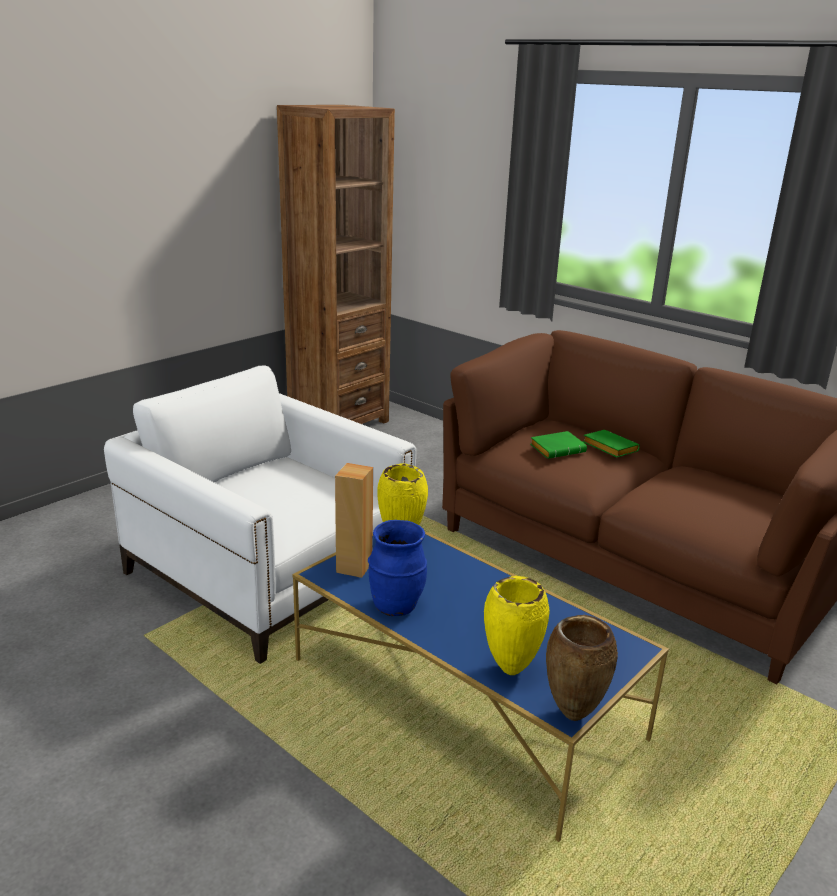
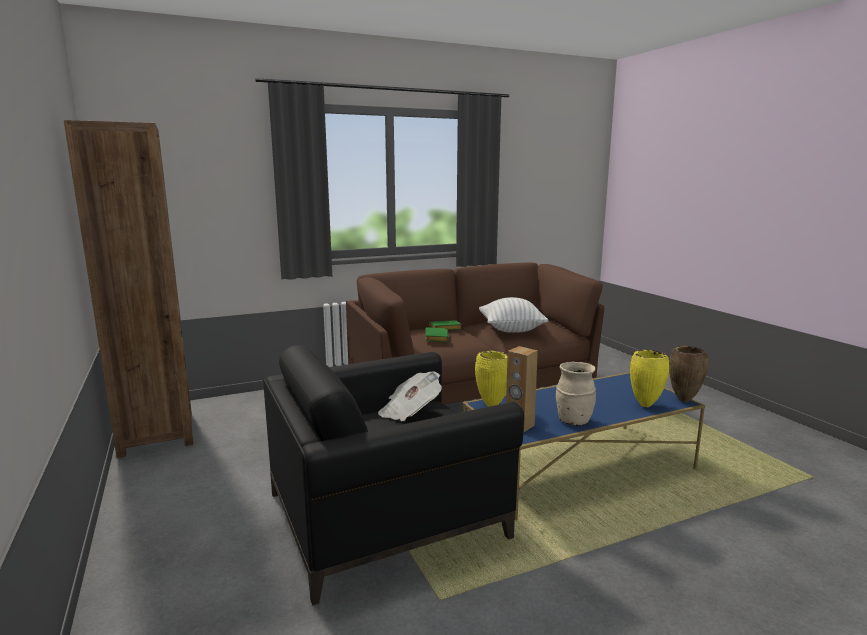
camera: 65 degrees left, 10 degrees down
white armchair [104,365,416,664] -> black armchair [263,345,524,605]
blue vase [368,520,427,616] -> beige vase [556,362,596,426]
none -> newspaper [378,372,442,421]
none -> white pillow [479,297,548,333]

